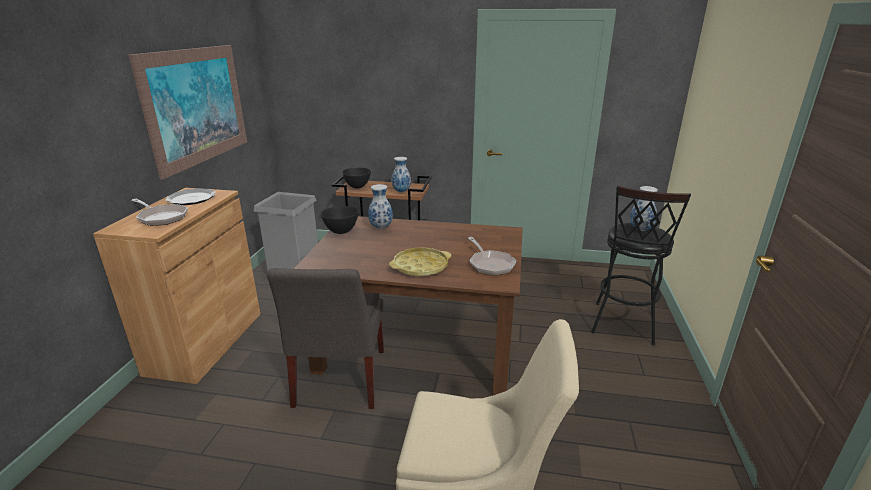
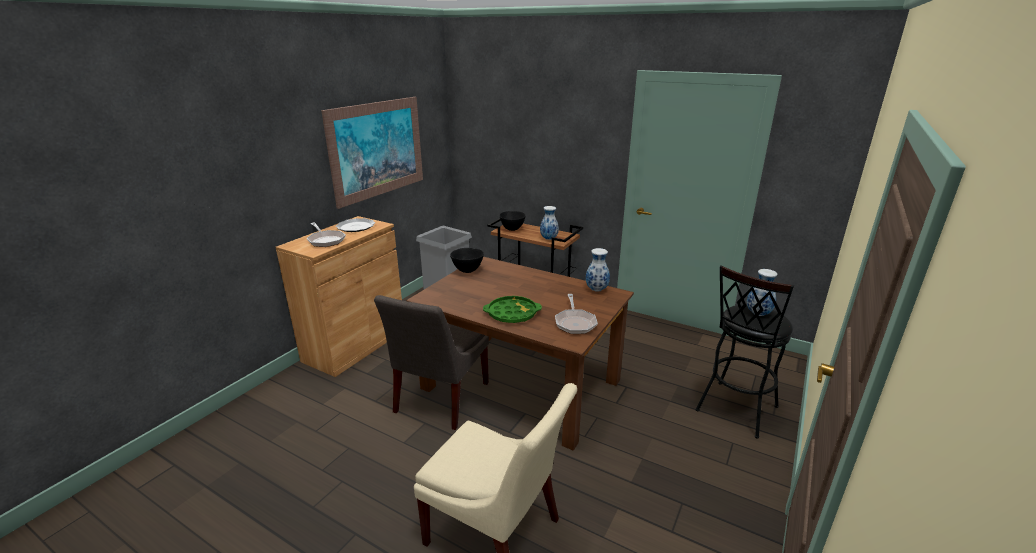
camera: 20 degrees right, 0 degrees up
vase [368,184,393,229] -> vase moved to [586,248,610,292]
yellow tray [389,247,451,277] -> green tray [483,296,542,323]

